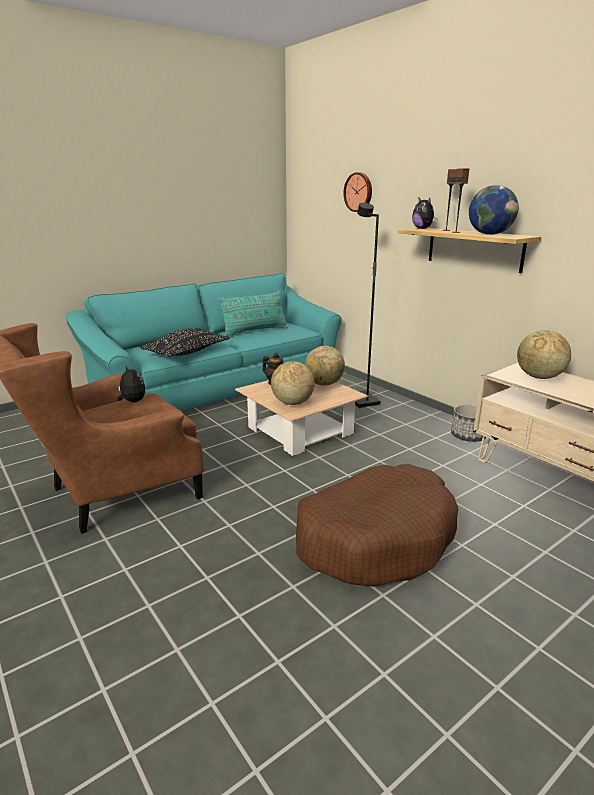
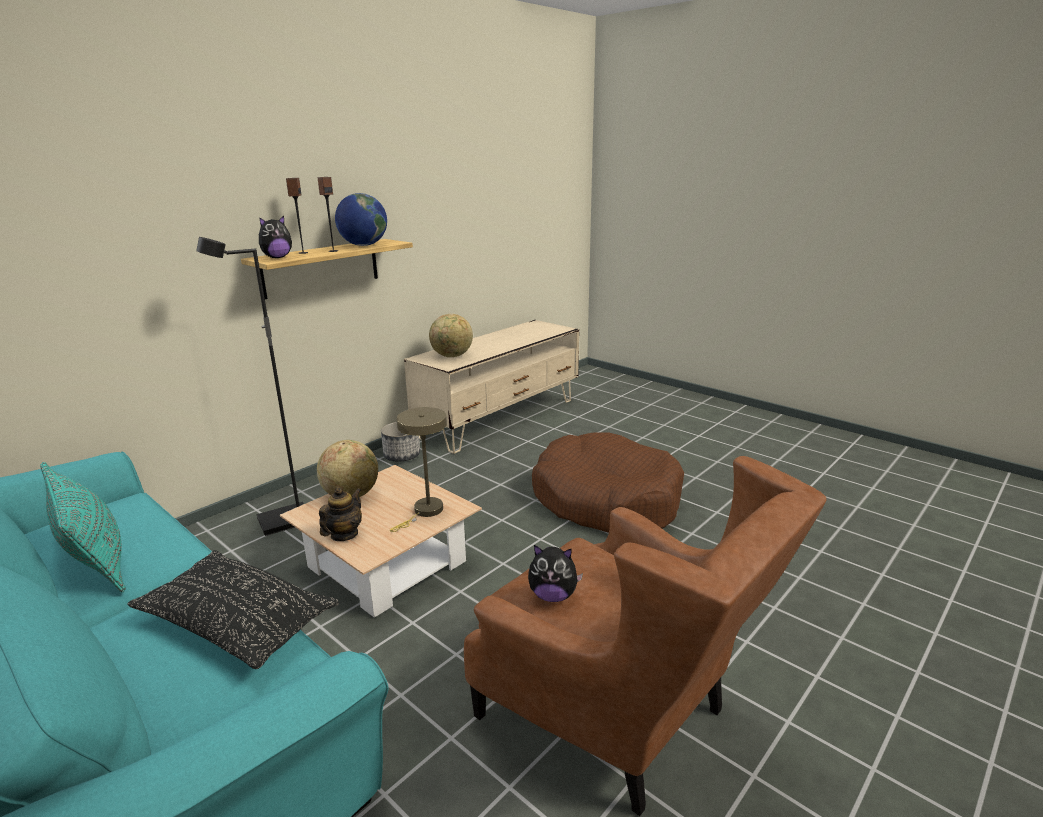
camera: 100 degrees left, 0 degrees up
plush toy [117,365,146,402] -> plush toy turned 120 degrees counterclockwise [528,545,583,602]
globe [271,361,315,405] -> beige table lamp [390,407,447,532]
wall clock [343,172,372,212] -> none

